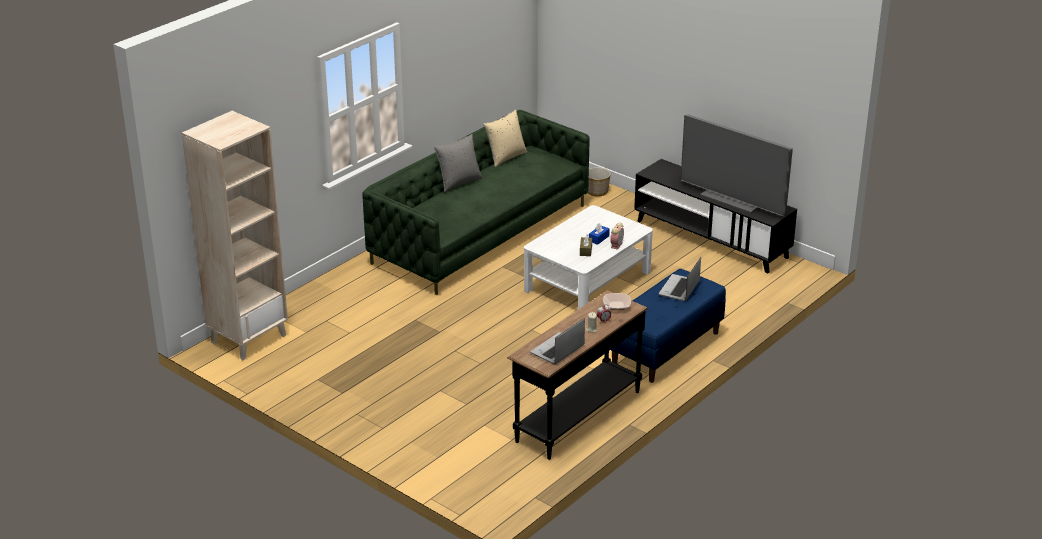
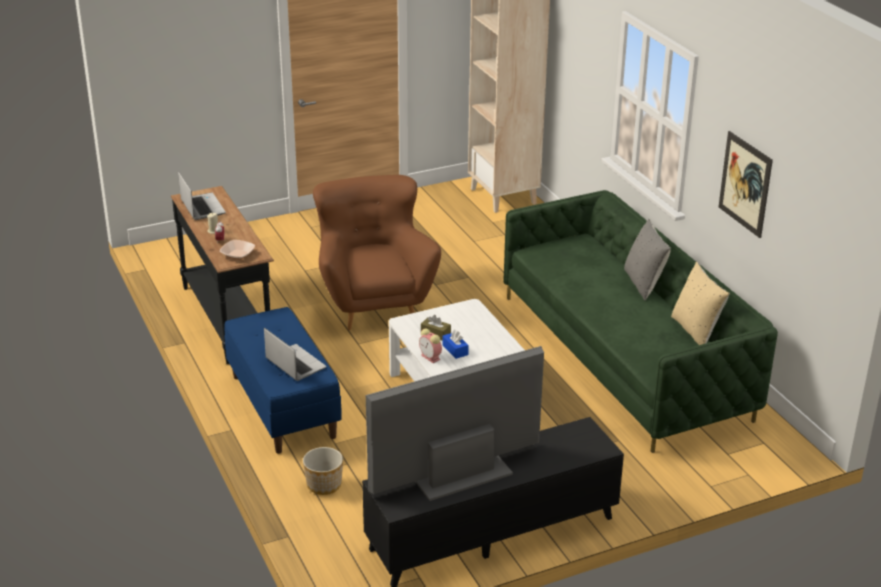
camera: 115 degrees right, 0 degrees up
planter [588,167,611,196] -> planter moved to [303,447,343,495]
none -> brown armchair [313,175,441,330]
none -> picture [719,131,773,238]

